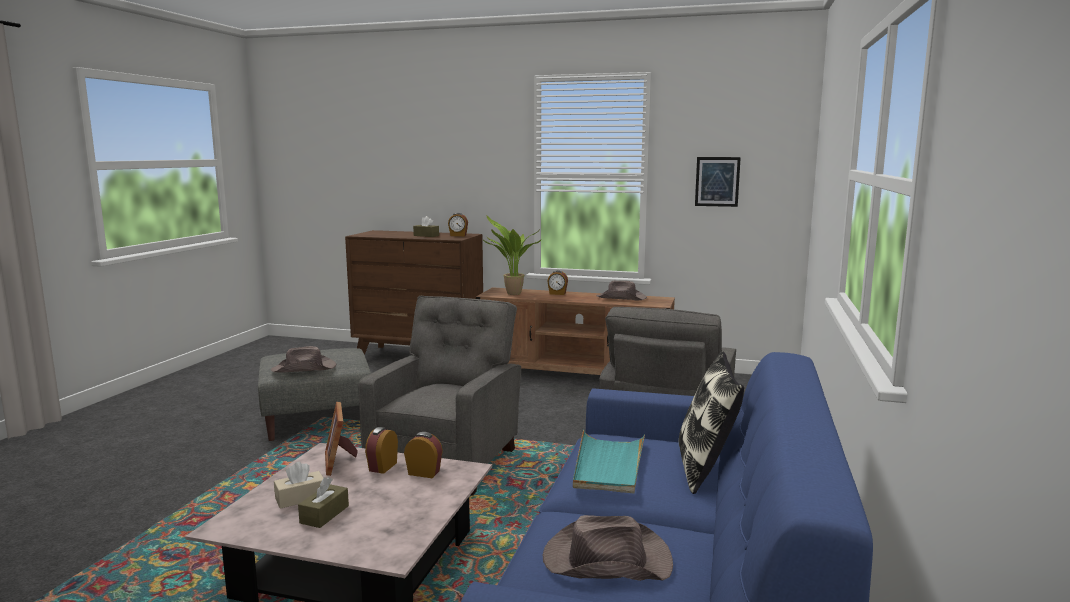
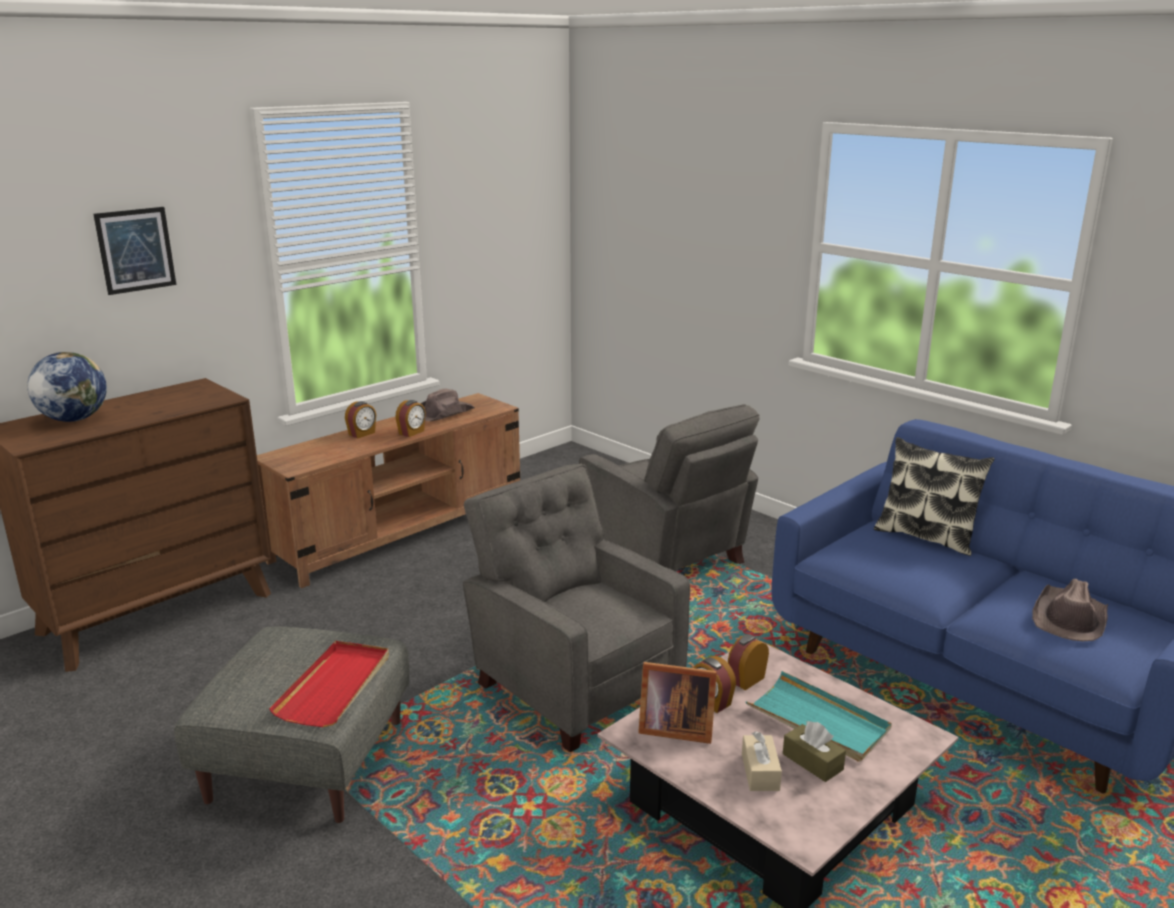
camera: 60 degrees left, 10 degrees up
brown hat [271,346,336,373] -> red tray [269,641,389,727]
brown tissue box [413,216,439,237] -> none
alarm clock [448,213,468,236] -> alarm clock moved to [395,400,426,437]
potted plant [483,215,541,295] -> none
turquoise tray [573,430,645,493] -> turquoise tray moved to [746,671,892,762]
picture [695,157,741,207] -> picture moved to [93,207,176,295]
none -> globe [27,352,107,422]

